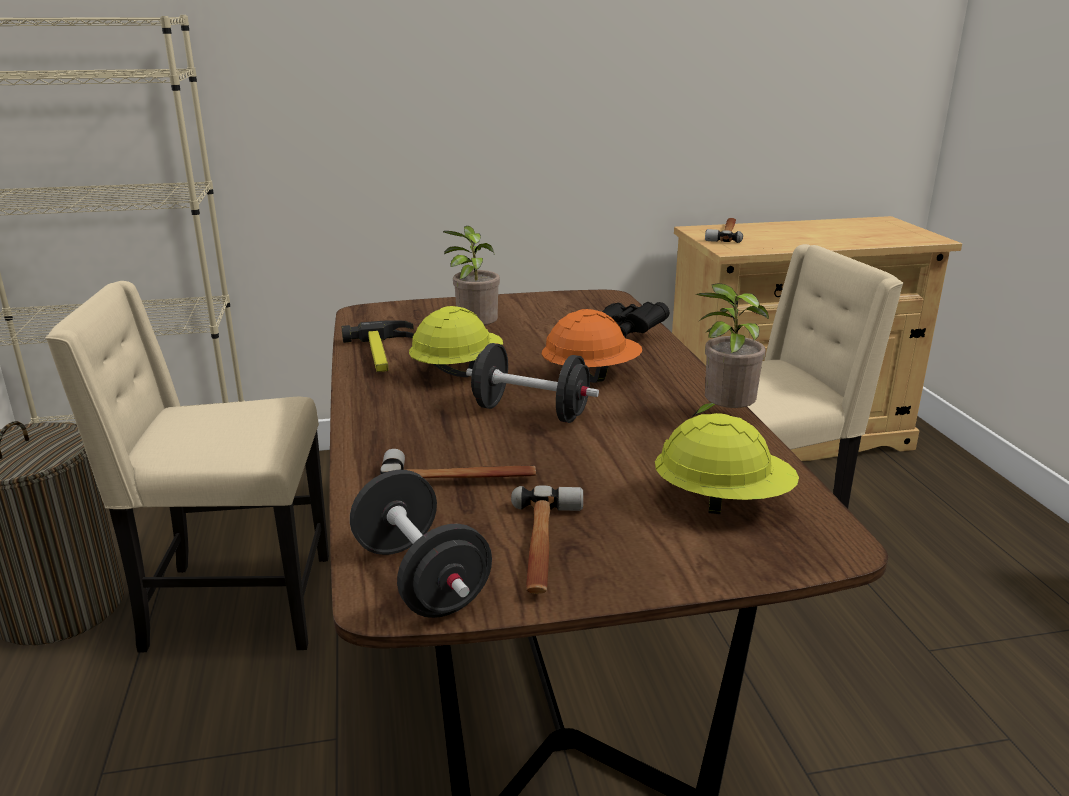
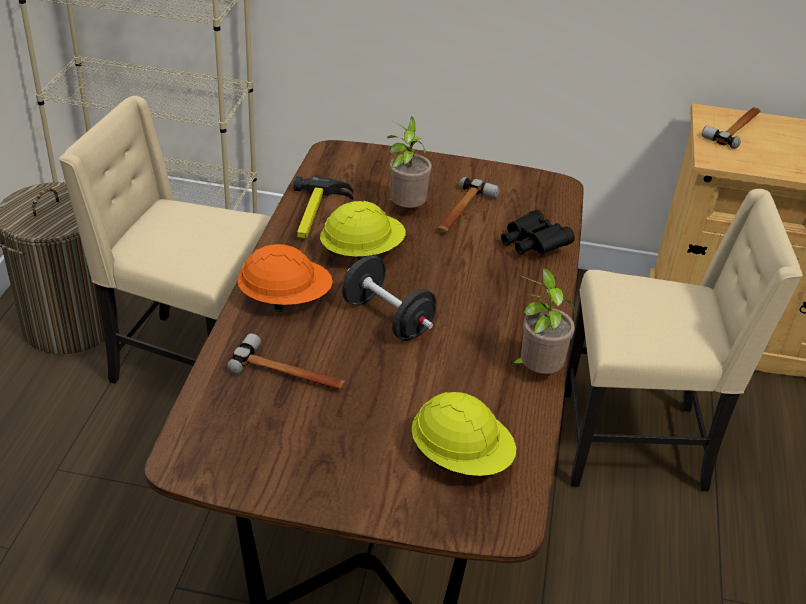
camera: 20 degrees right, 15 degrees up
black dumbbell [350,470,492,618] -> none
hammer [511,485,583,594] -> hammer moved to [438,177,500,232]
orange hard hat [542,309,642,383] -> orange hard hat moved to [237,244,333,312]

